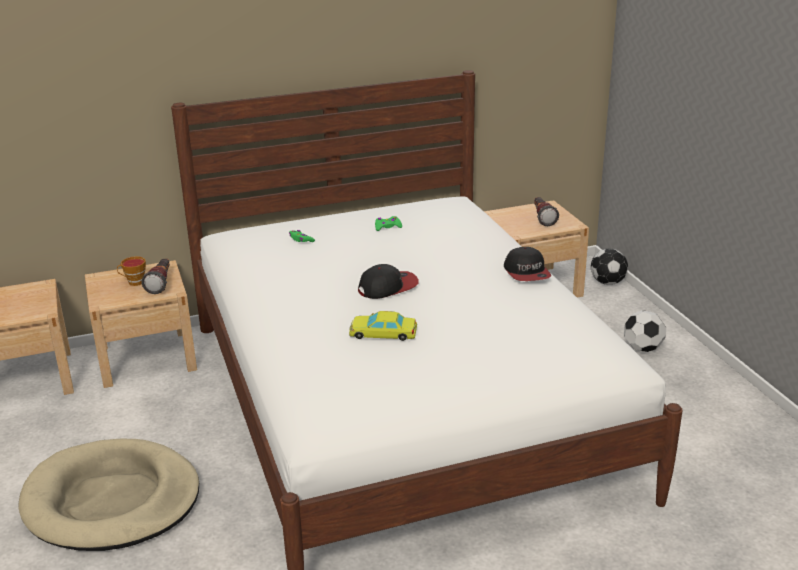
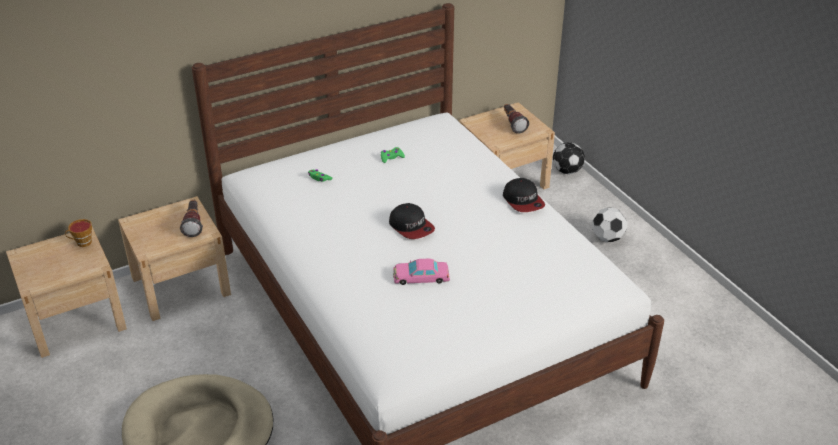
camera: 10 degrees left, 10 degrees up
cup [117,256,146,286] -> cup moved to [65,219,92,247]
yellow toy car [349,311,417,341] -> pink toy car [393,259,450,285]
cap [358,264,419,299] -> cap turned 90 degrees clockwise [389,203,435,239]

